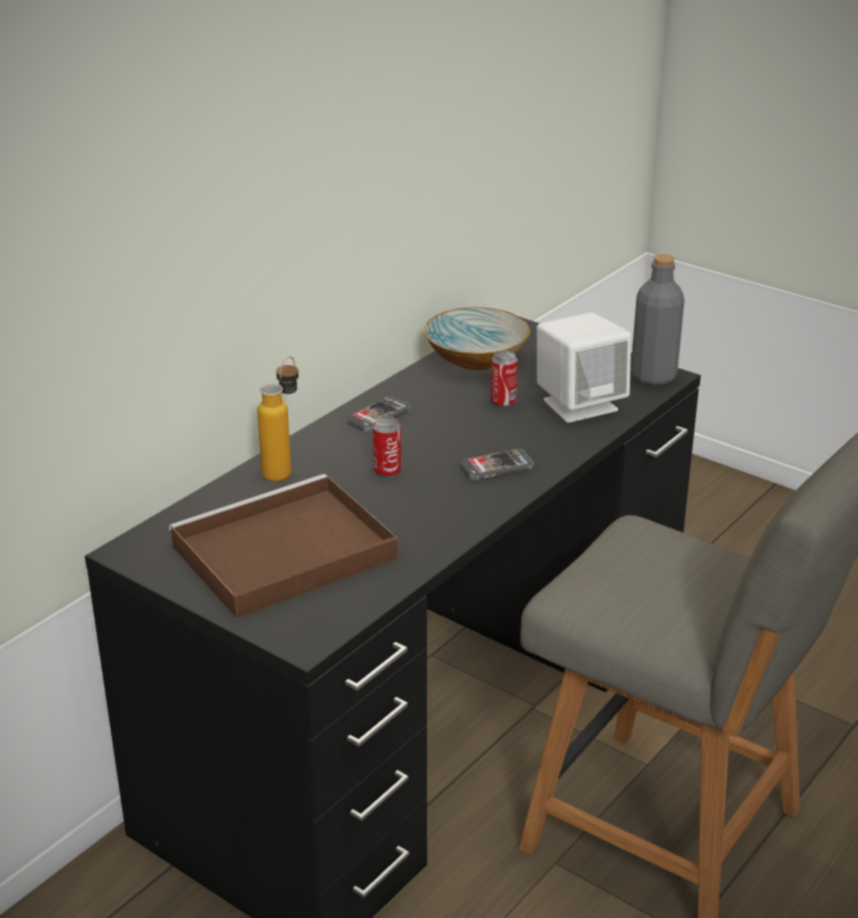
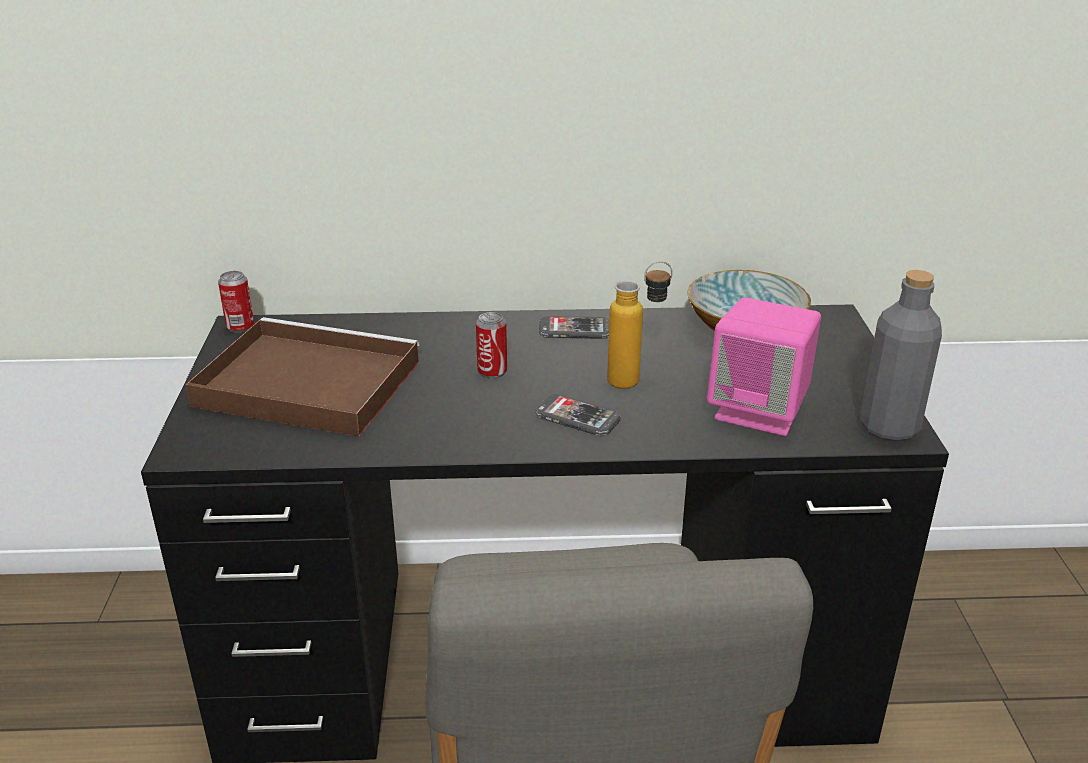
camera: 50 degrees right, 0 degrees up
bottle [257,357,299,482] -> bottle moved to [607,261,673,389]
can [491,350,518,408] -> can moved to [218,271,254,333]
white speaker [537,313,631,423] -> pink speaker [707,297,821,436]

